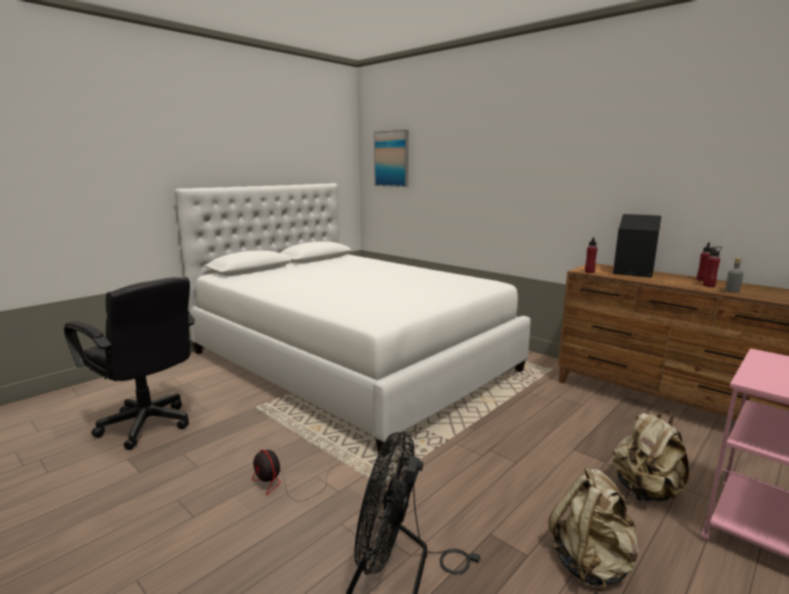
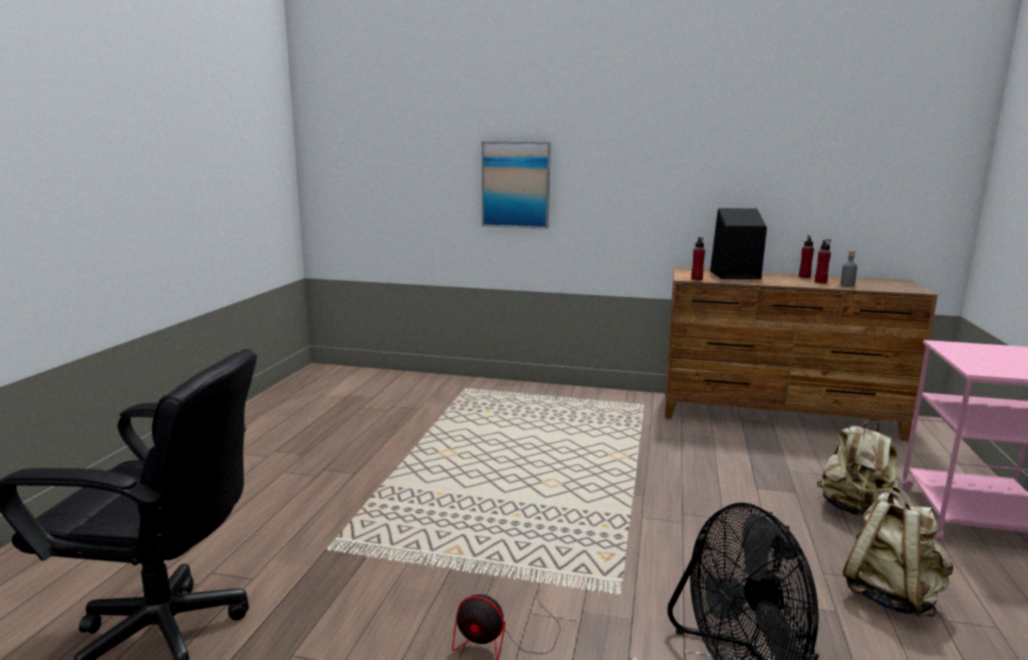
camera: 30 degrees left, 0 degrees up
white bed [175,183,531,457] -> none
picture [374,130,409,187] -> picture moved to [482,142,551,229]

